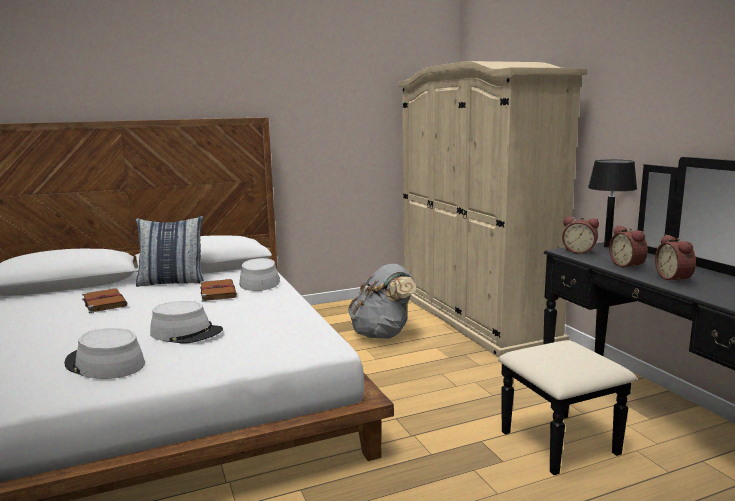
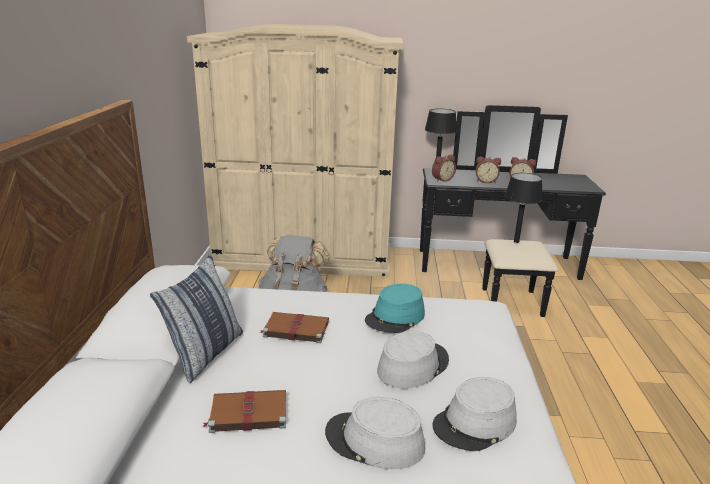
camera: 65 degrees left, 10 degrees up
grey hat [239,258,280,291] -> grey hat moved to [325,397,425,469]
none -> turquoise hat [365,284,425,333]
none -> black table lamp [505,173,543,243]

